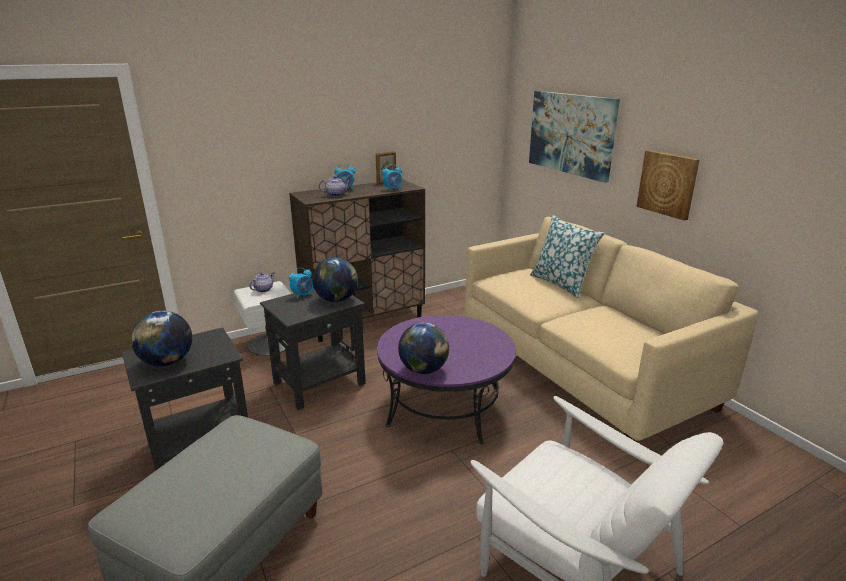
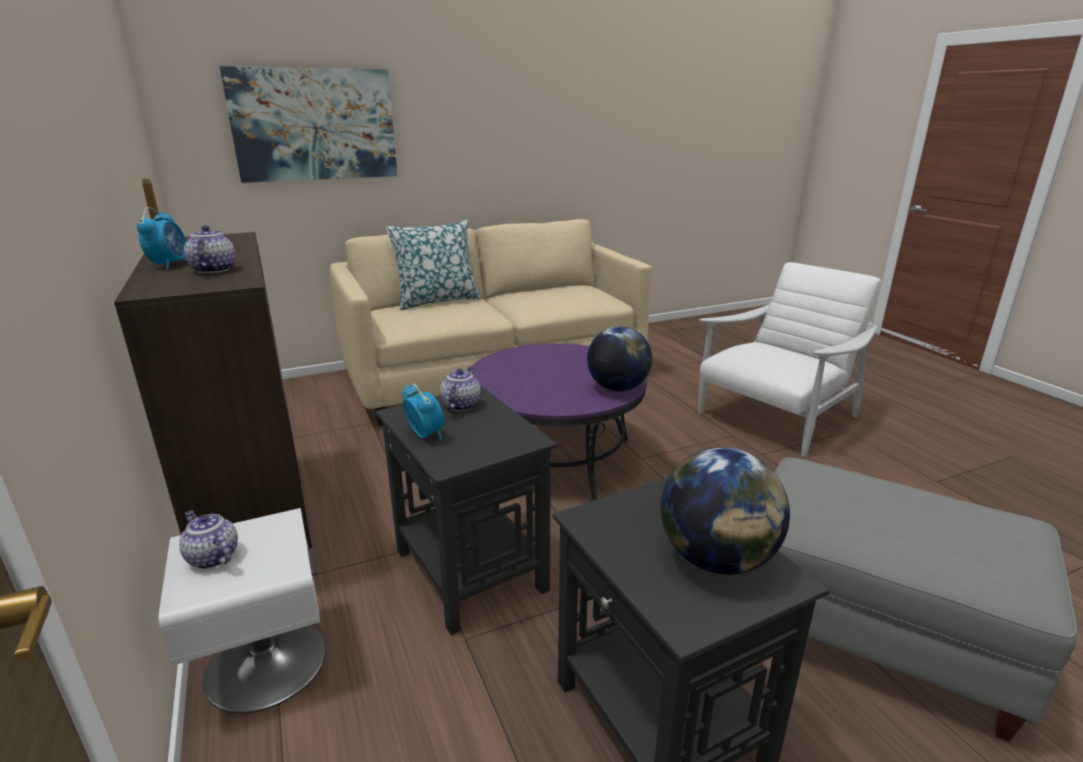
camera: 85 degrees left, 0 degrees up
globe [312,257,358,302] -> teapot [440,367,481,411]
alarm clock [382,164,402,190] -> none
picture [636,150,700,221] -> none

